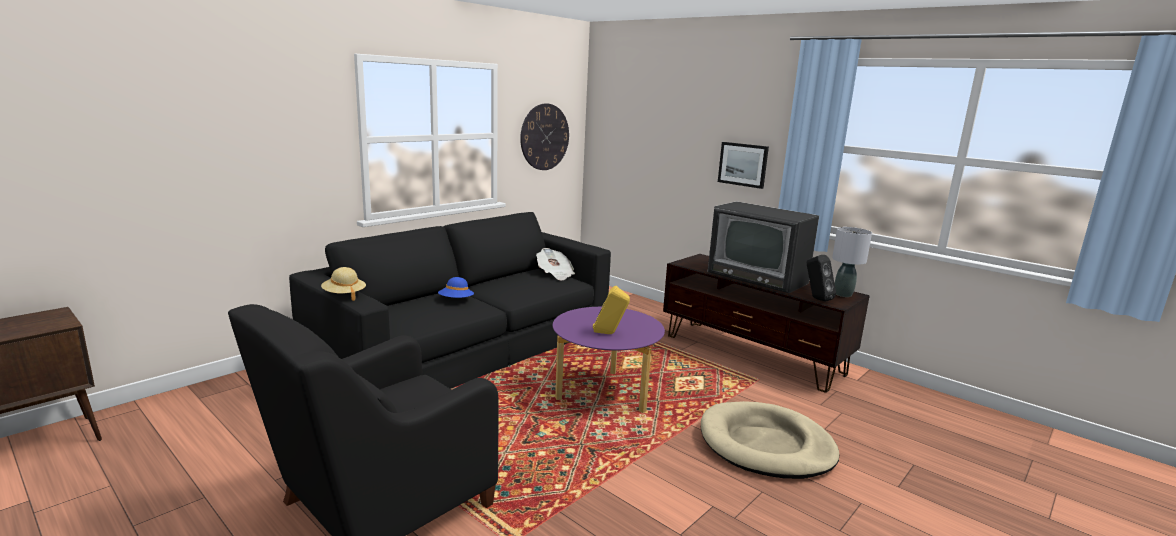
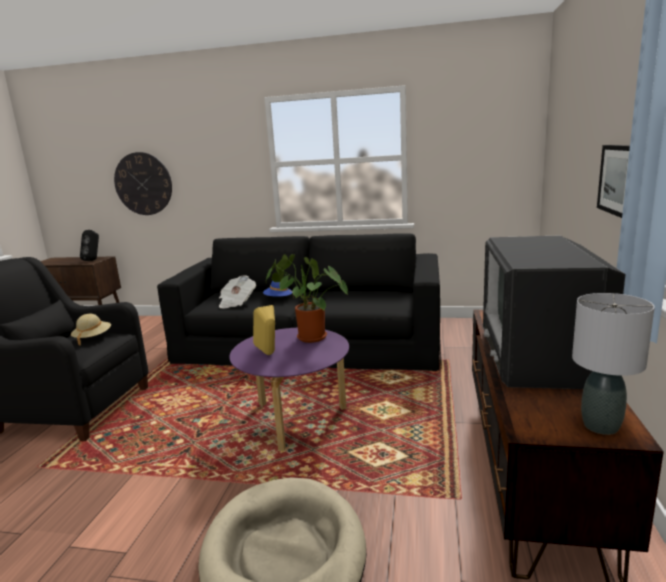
camera: 60 degrees right, 0 degrees up
beige hat [321,267,366,301] -> beige hat moved to [71,314,111,345]
wall clock [520,103,569,170] -> wall clock moved to [114,152,172,215]
newspaper [536,248,575,281] -> newspaper moved to [219,275,256,308]
black speaker [807,255,836,301] -> black speaker moved to [80,230,99,261]
none -> potted plant [266,254,348,343]

